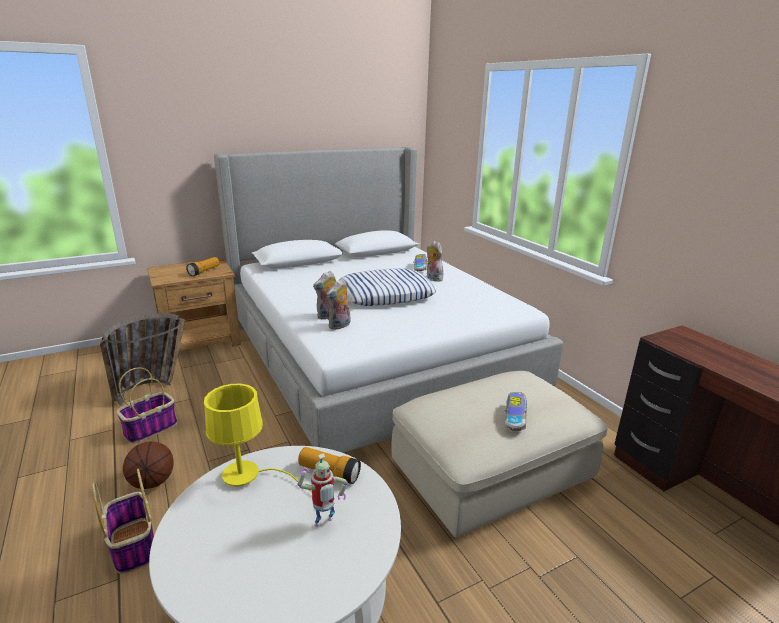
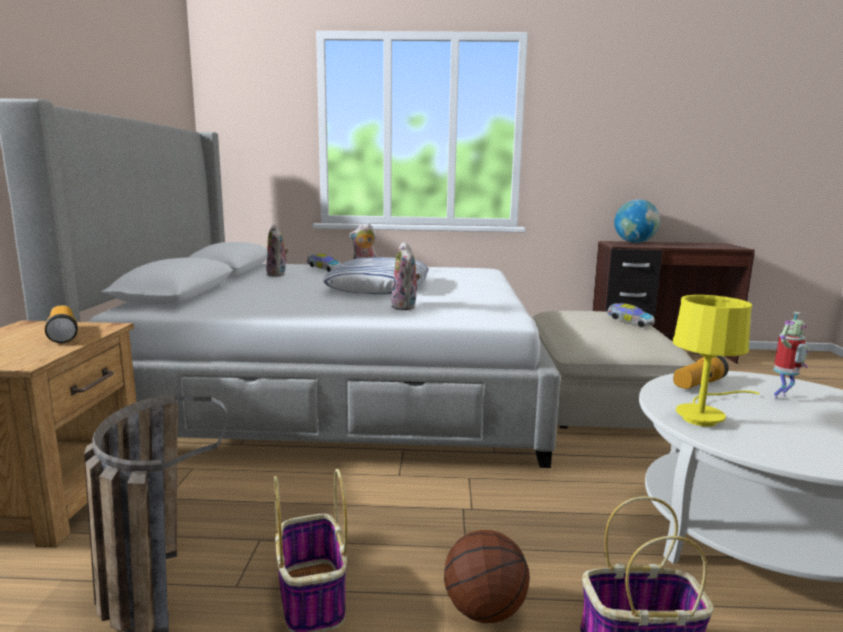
camera: 60 degrees left, 10 degrees down
toy robot [298,454,348,527] -> toy robot turned 60 degrees clockwise [772,312,809,399]
plush toy [326,278,350,330] -> plush toy moved to [266,224,288,277]
none -> globe [614,199,660,243]

